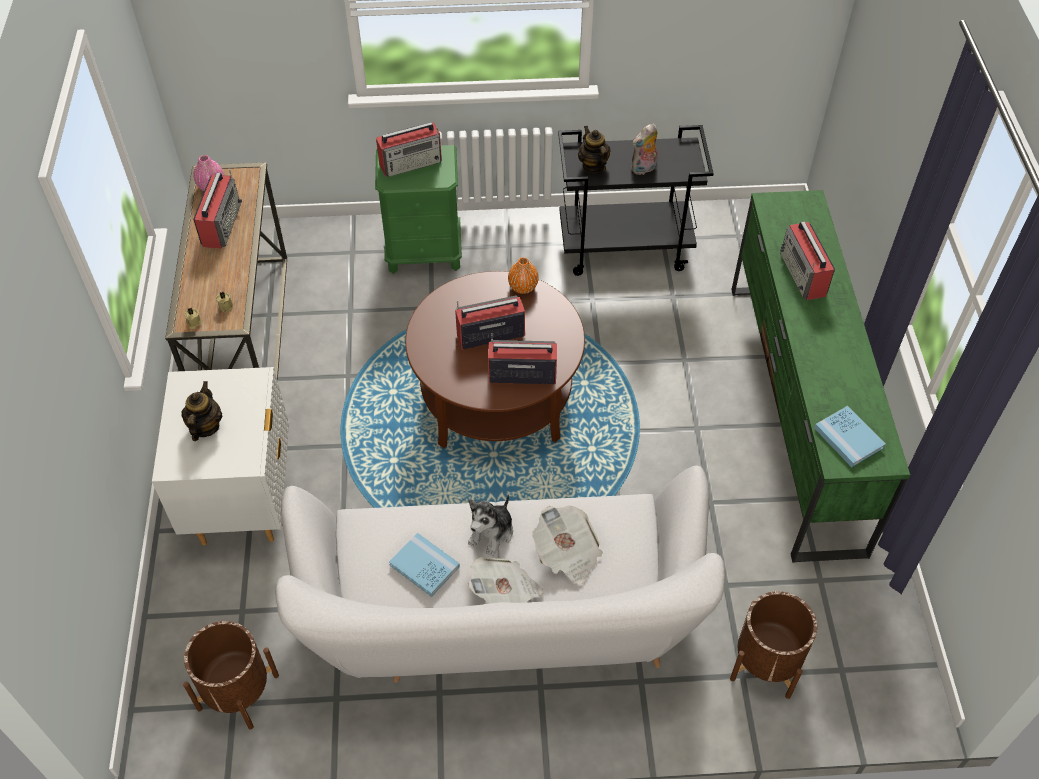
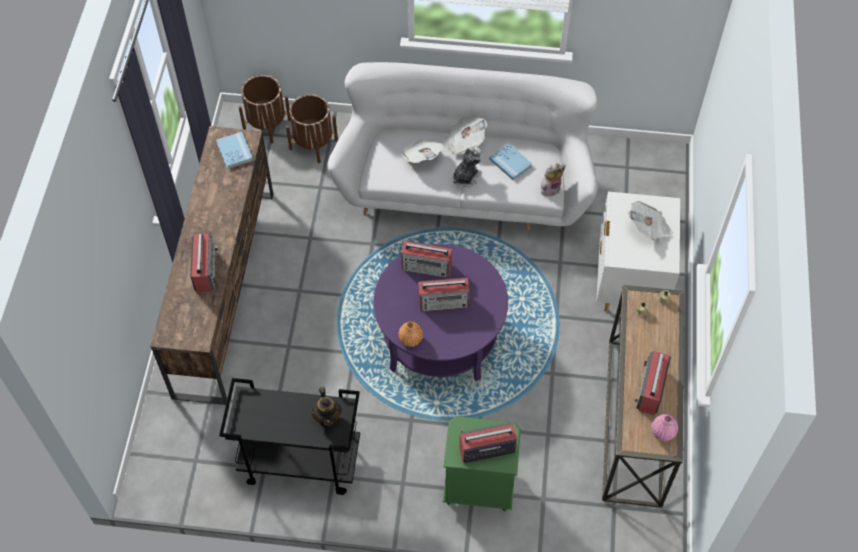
camera: 170 degrees left, 5 degrees up
teapot [182,381,222,441] -> newspaper [628,201,673,241]
brown planter [183,621,279,730] -> brown planter moved to [239,75,291,143]
brown coffee table [405,271,585,448] -> purple coffee table [373,244,508,381]
plush toy [632,123,658,175] -> plush toy moved to [541,163,566,196]
green tv stand [731,190,910,563] -> brown tv stand [150,126,274,405]

